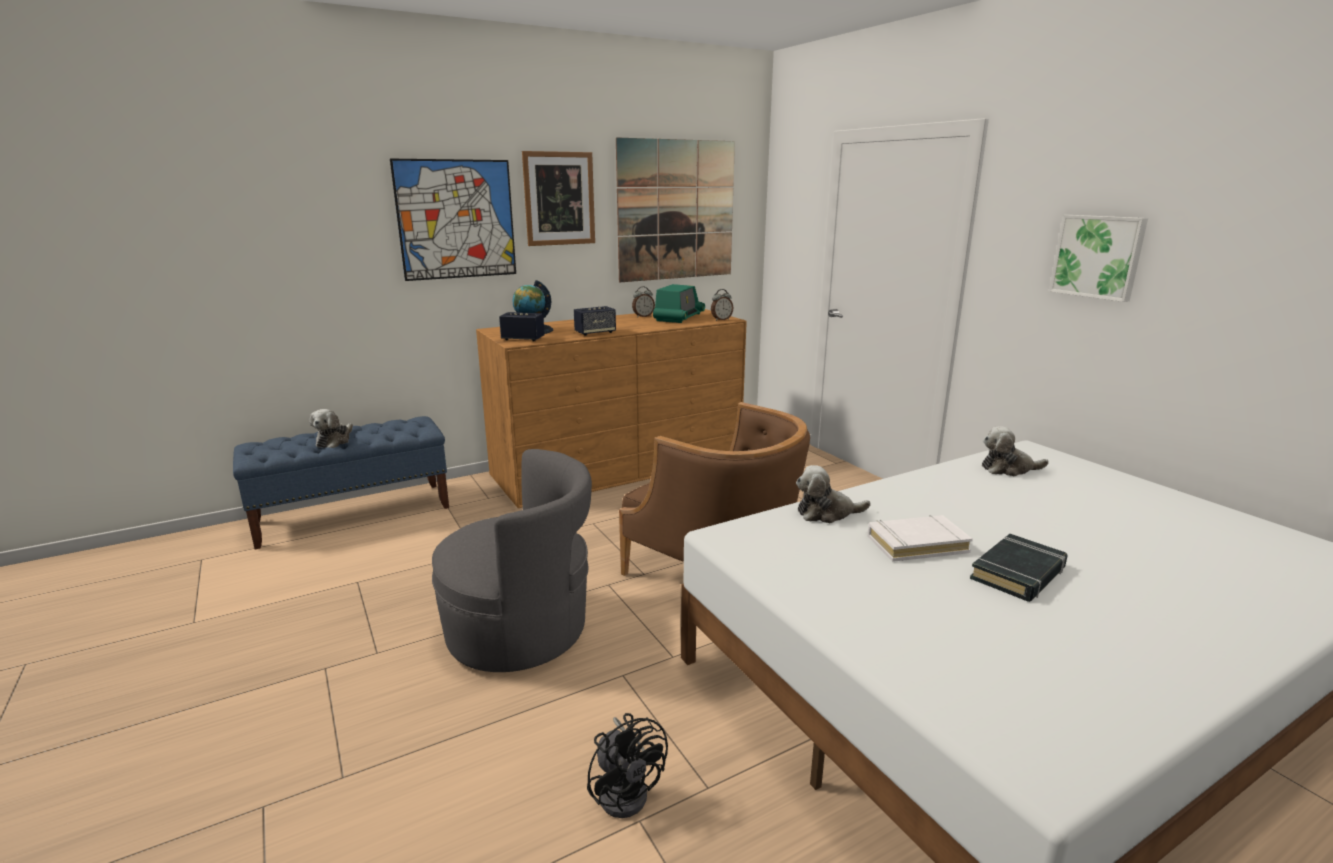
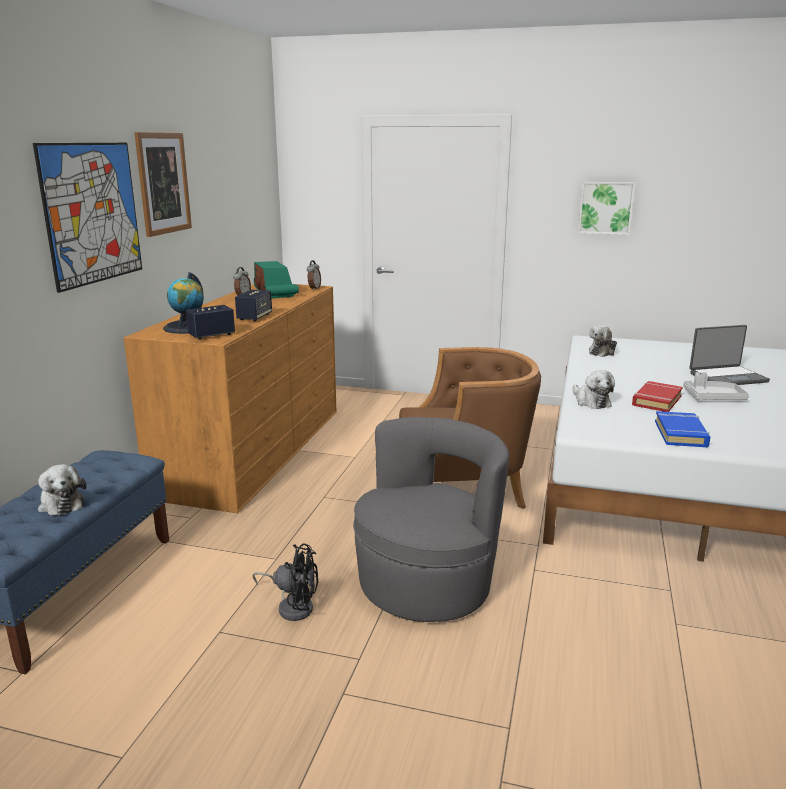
camera: 45 degrees left, 0 degrees up
black fan [587,713,668,818] -> black fan moved to [252,544,318,621]
picture [616,137,735,282] -> none
plush toy [796,465,871,523] -> plush toy turned 60 degrees counterclockwise [573,370,615,409]
white book [867,515,973,562] -> red book [632,381,683,412]
black book [970,534,1067,602] -> grey tray [683,372,749,400]
none -> blue book [655,411,710,447]
none -> laptop [689,325,770,385]

